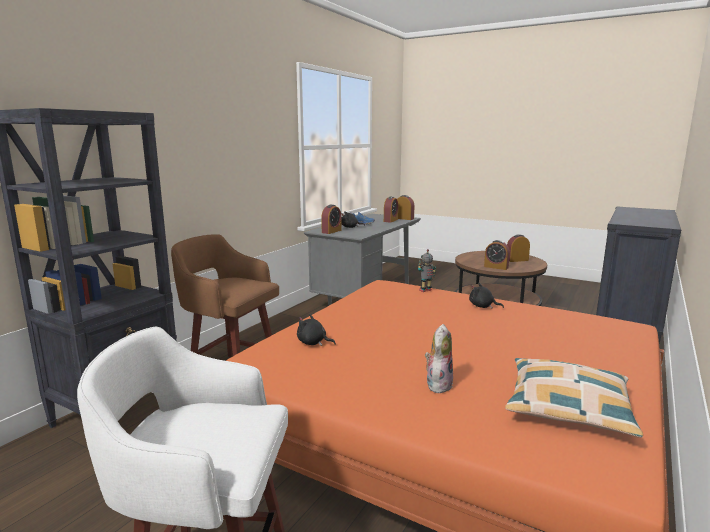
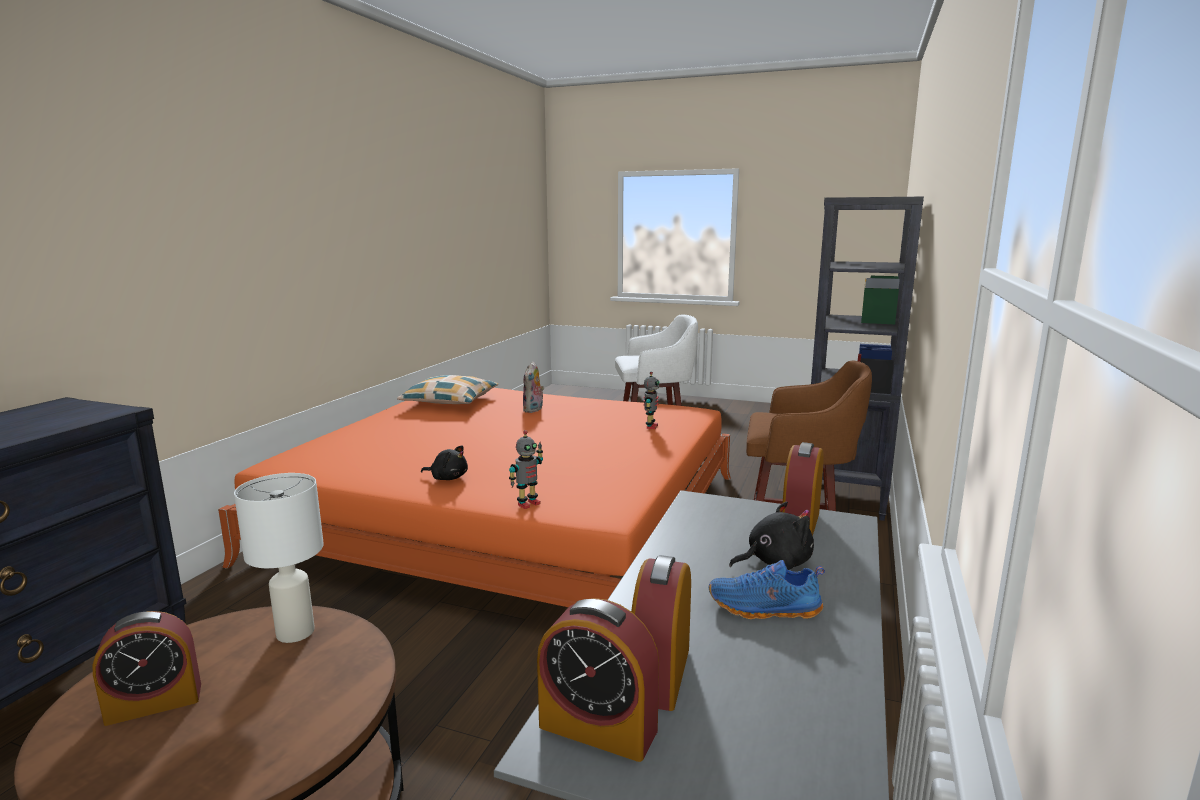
camera: 170 degrees right, 0 degrees up
black plush toy [297,314,336,346] -> toy robot [643,372,659,429]
alarm clock [484,240,510,270] -> white table lamp [234,473,324,643]

